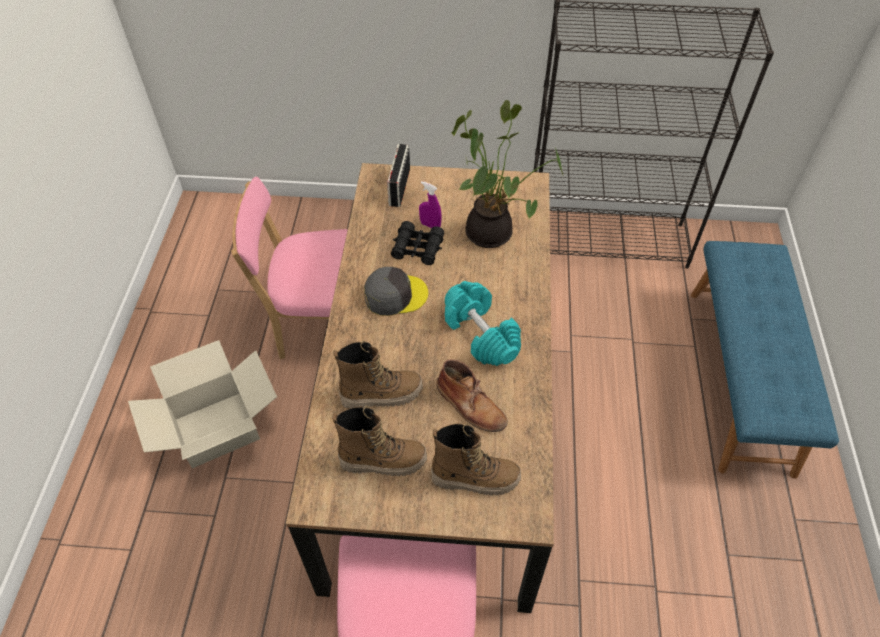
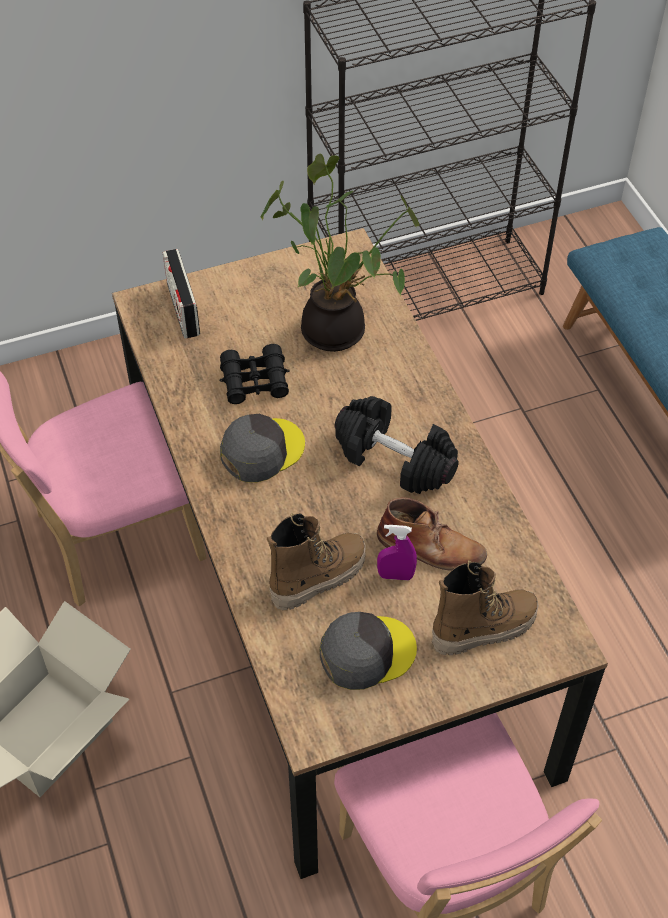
camera: 25 degrees left, 0 degrees up
boot [332,406,427,476] -> grey cap [319,612,417,690]
purple spray bottle [419,181,442,228] -> purple spray bottle moved to [377,525,417,580]
turquoise dumbbell [445,281,521,366] -> black dumbbell [334,396,459,494]

